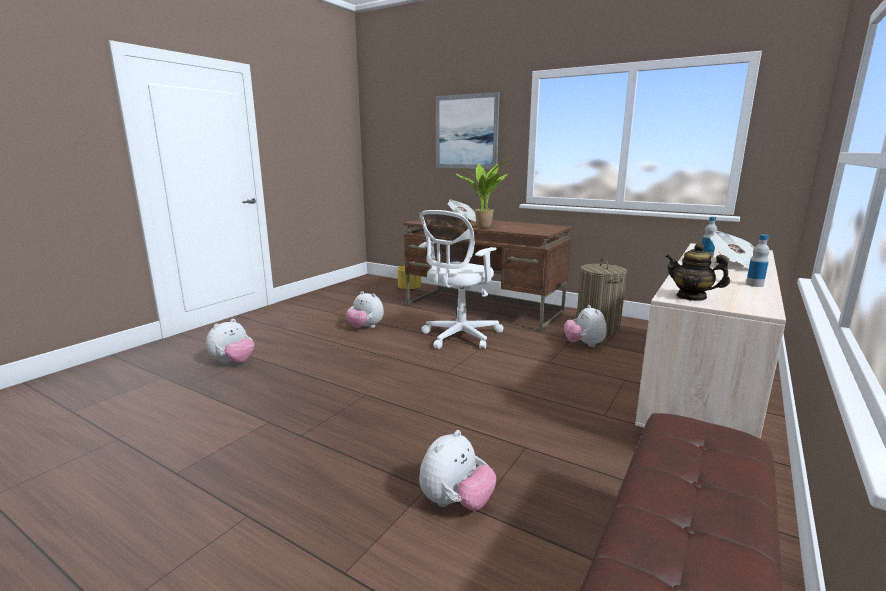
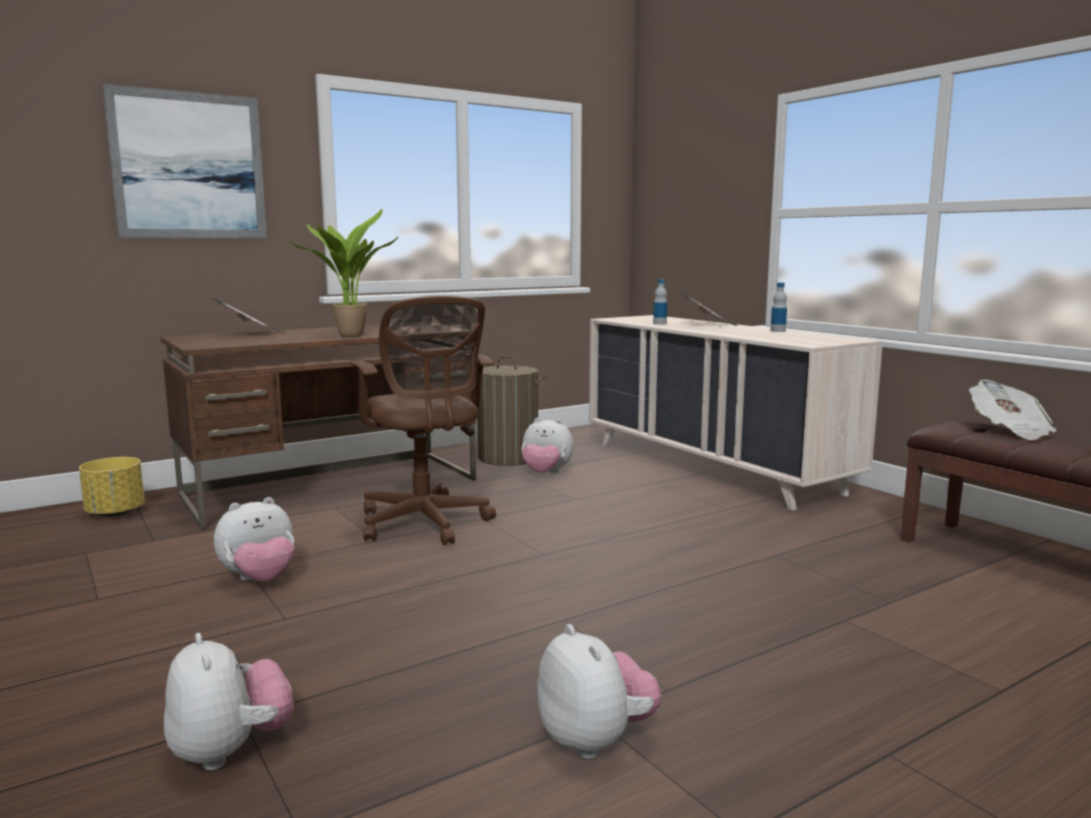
camera: 65 degrees left, 5 degrees down
white office chair [419,210,504,349] -> brown office chair [350,296,496,545]
plush toy [419,430,496,511] -> plush toy moved to [537,624,661,759]
teapot [665,243,730,301] -> none
none -> newspaper [969,380,1057,440]

